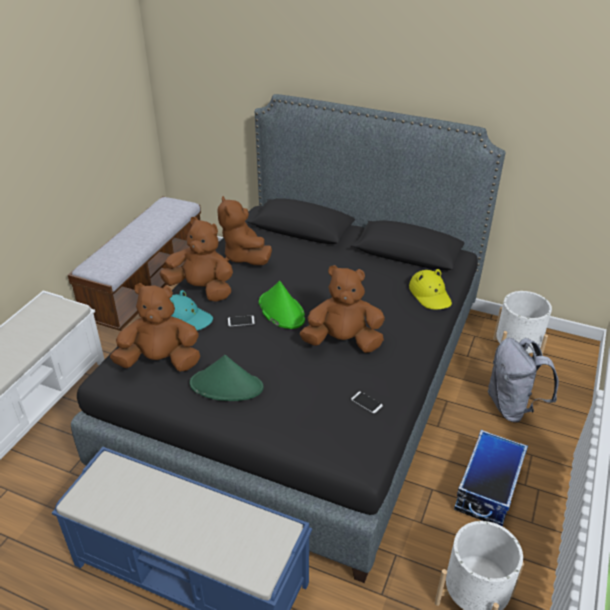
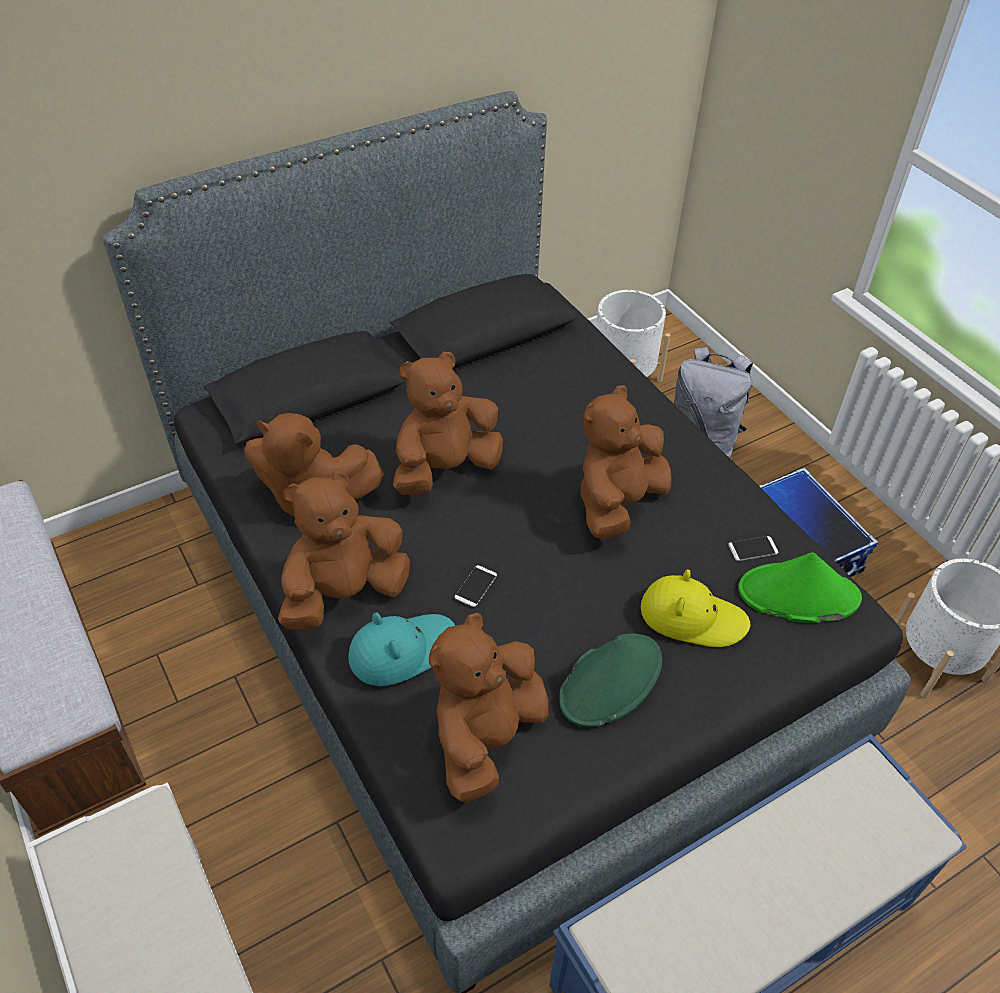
camera: 55 degrees left, 10 degrees up
green hat [259,281,305,329] -> green hat moved to [738,552,862,623]
yellow hat [409,269,452,310] -> yellow hat moved to [641,569,750,647]
none -> brown plush toy [393,352,503,495]

